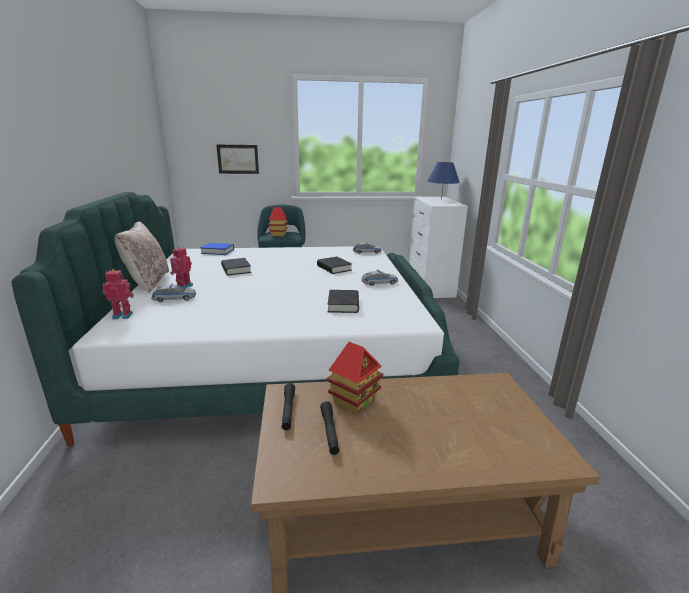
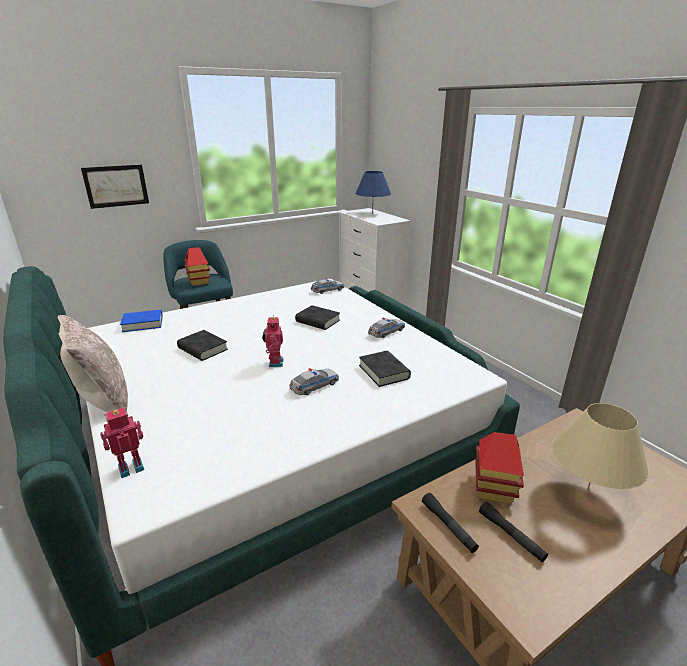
camera: 25 degrees left, 5 degrees up
toy car [152,284,196,302] -> toy car moved to [289,368,339,395]
toy robot [170,247,193,288] -> toy robot moved to [262,315,284,367]
none -> beige table lamp [552,403,649,492]

